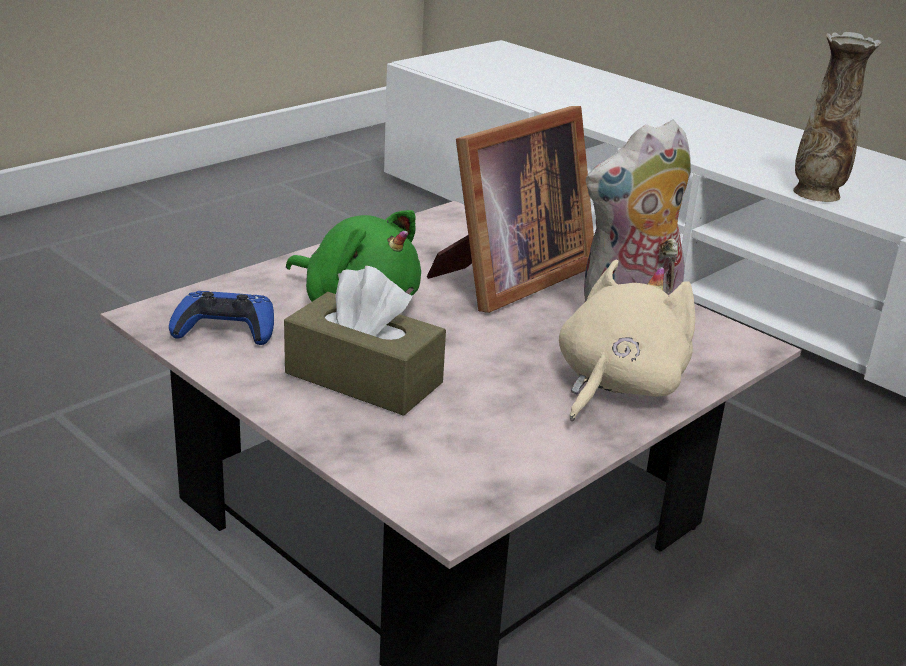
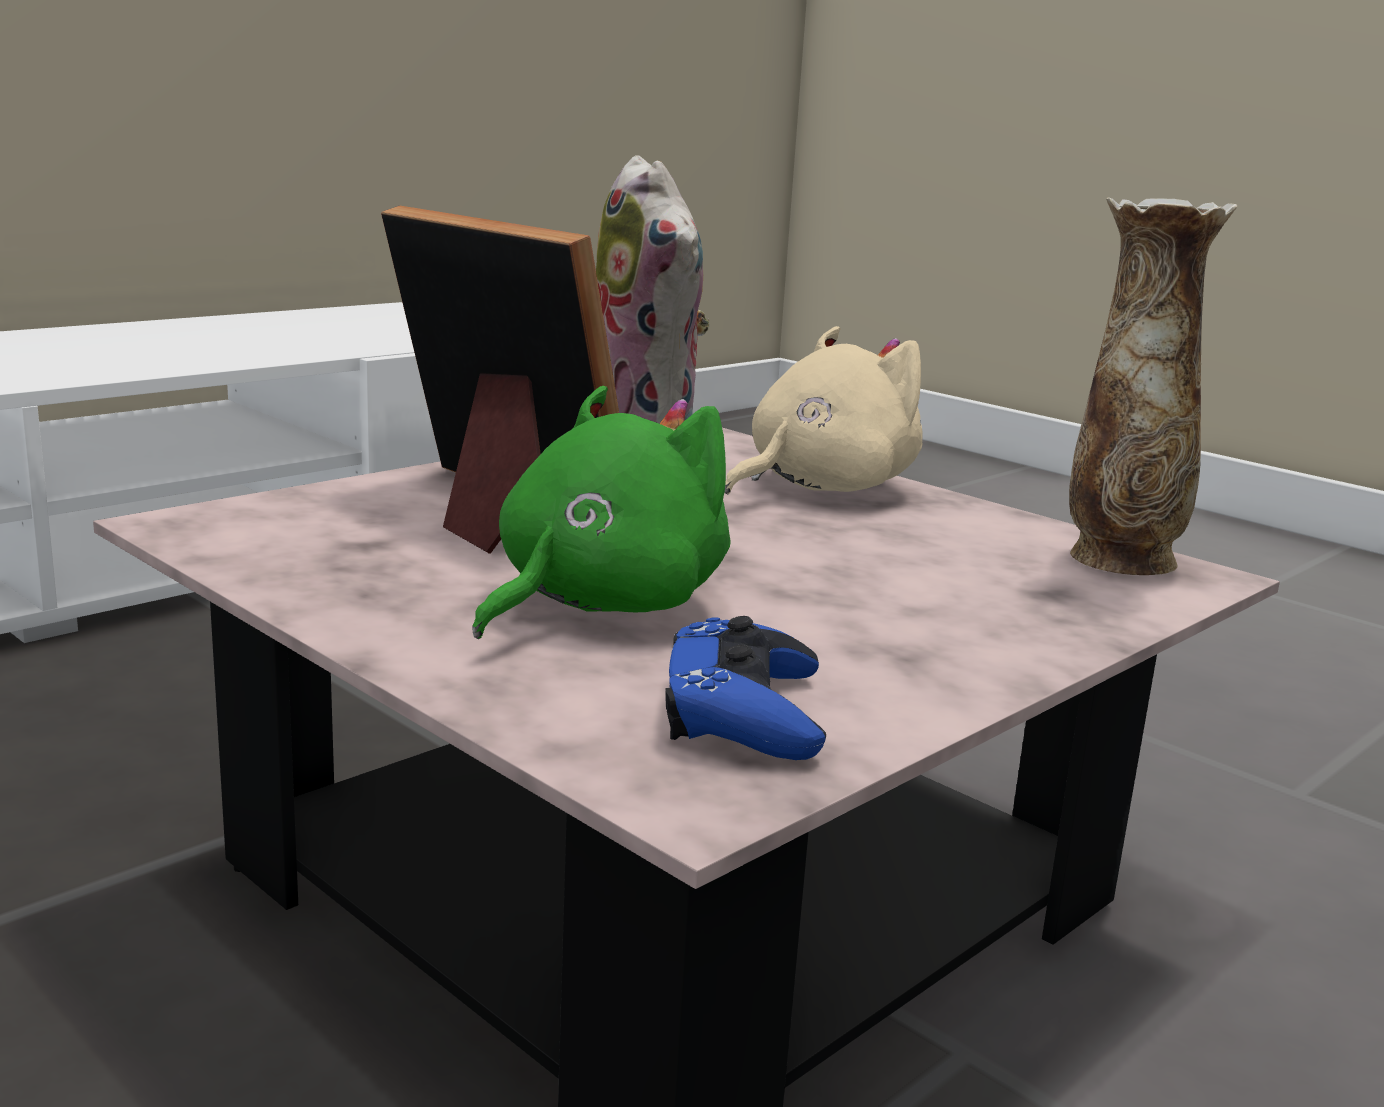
camera: 90 degrees left, 10 degrees down
brown tissue box [284,266,446,416] -> none
beige plush toy [559,260,695,421] -> beige plush toy turned 105 degrees clockwise [724,326,923,495]
vase [793,32,882,202] -> vase moved to [1069,197,1238,575]

